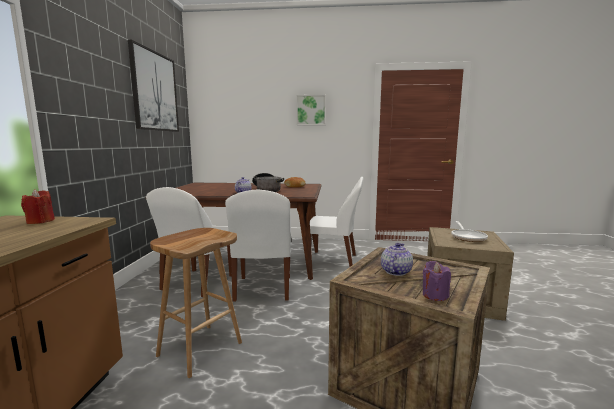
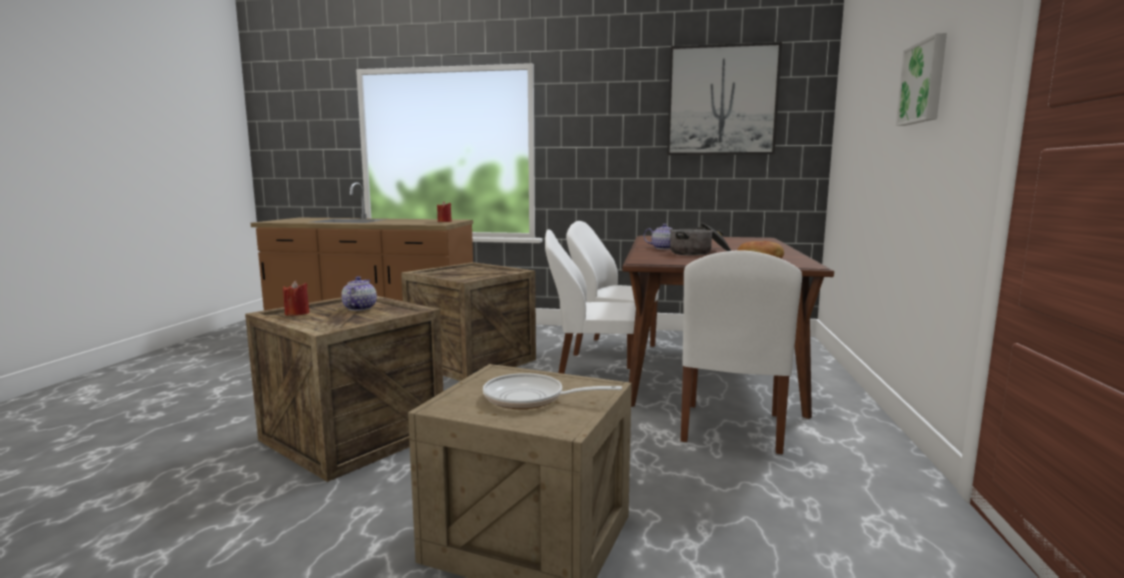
camera: 95 degrees right, 0 degrees up
brown stool [150,228,242,378] -> crate [401,262,536,381]
teapot [381,243,413,276] -> teapot turned 120 degrees counterclockwise [341,276,377,311]
purple candle [423,261,451,301] -> red candle [283,280,310,316]

